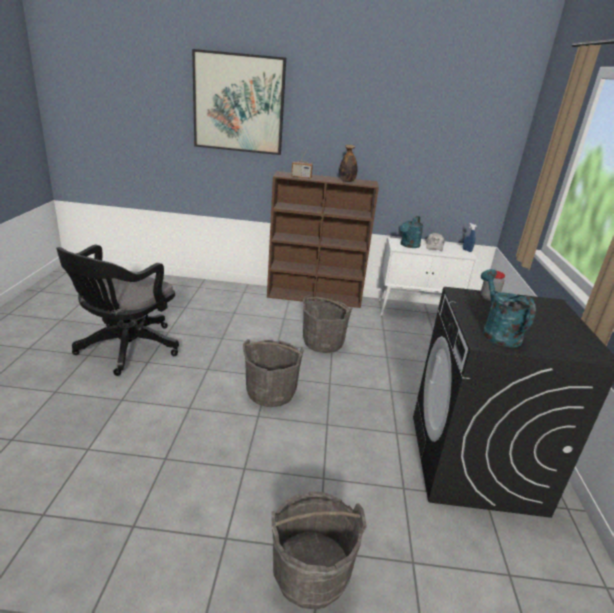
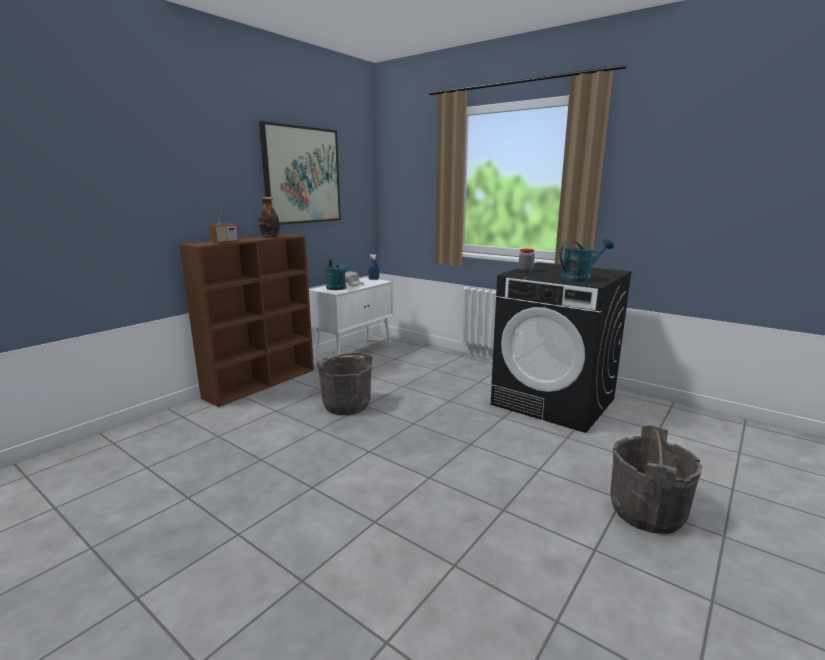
camera: 55 degrees left, 10 degrees down
black office chair [56,245,179,376] -> none
picture [192,49,286,155] -> picture moved to [259,121,341,225]
grey bucket [243,339,304,407] -> none
turquoise watering can [481,269,536,348] -> turquoise watering can turned 135 degrees clockwise [559,238,614,282]

